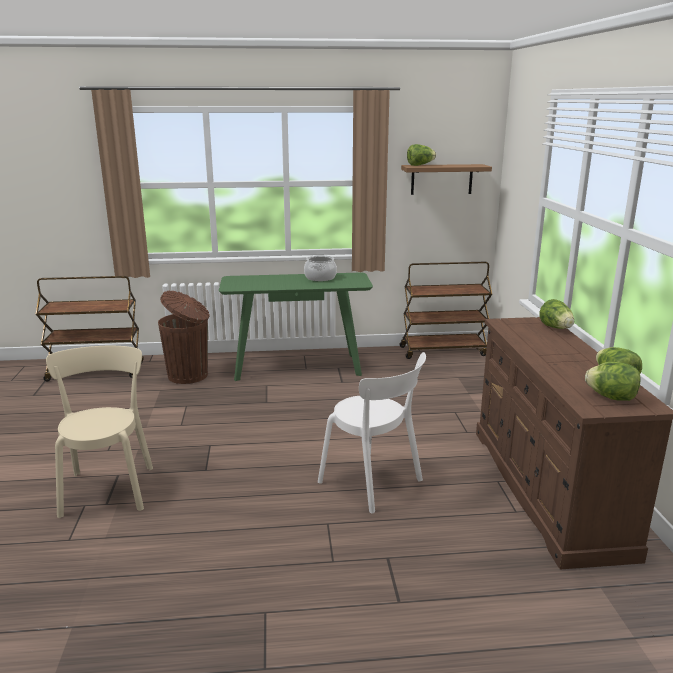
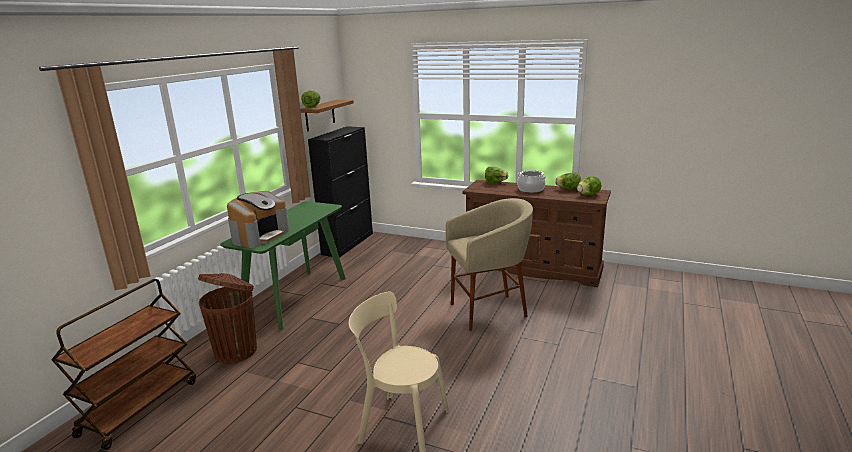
camera: 60 degrees left, 0 degrees up
cooking pot [304,255,337,281] -> cooking pot moved to [517,170,546,193]
white chair [318,352,426,513] -> beige stool [446,198,533,331]
brown cart [399,262,492,359] -> black cabinet [308,126,373,258]
none -> coffee machine [227,191,290,248]

